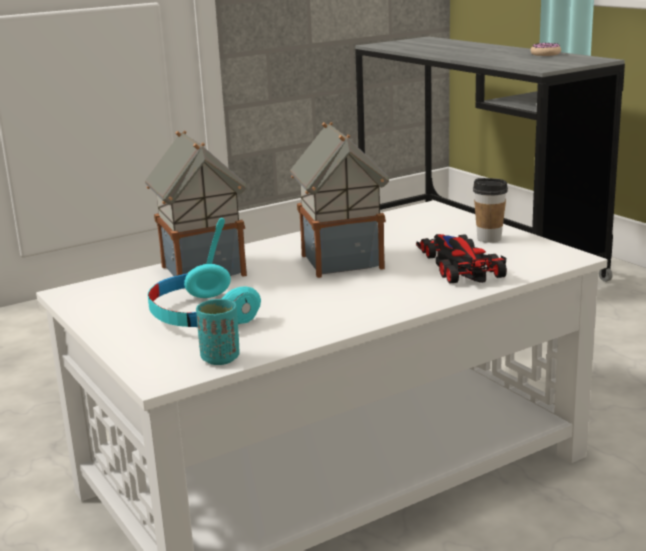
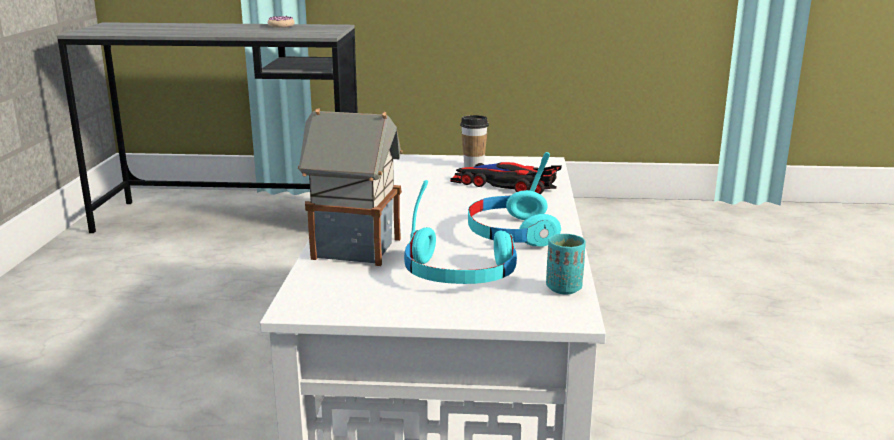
camera: 55 degrees left, 0 degrees up
toy house [290,122,389,278] -> none
none -> turquoise headphones [468,152,561,247]

